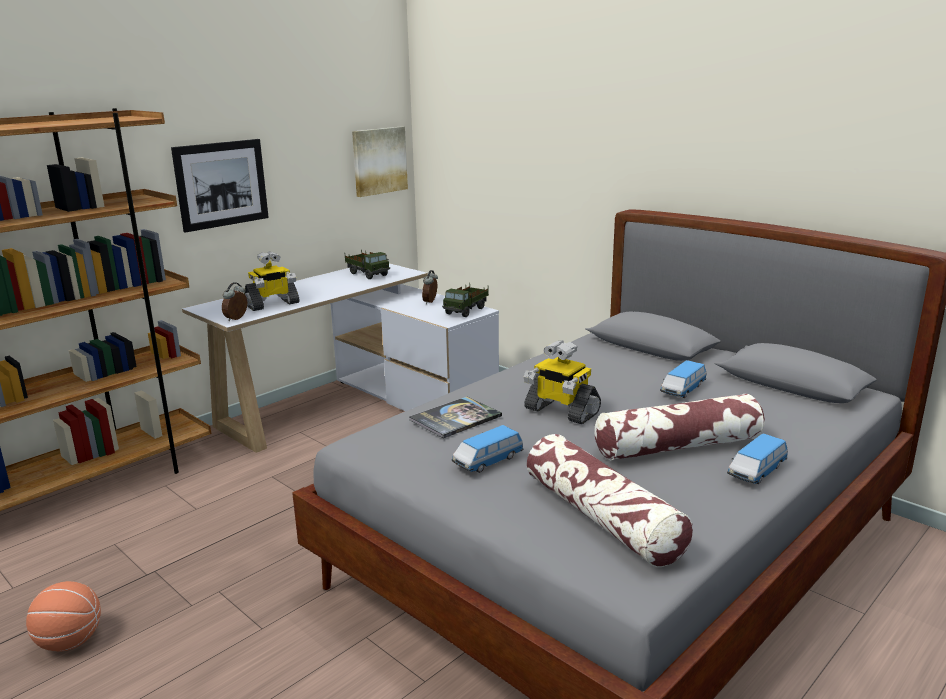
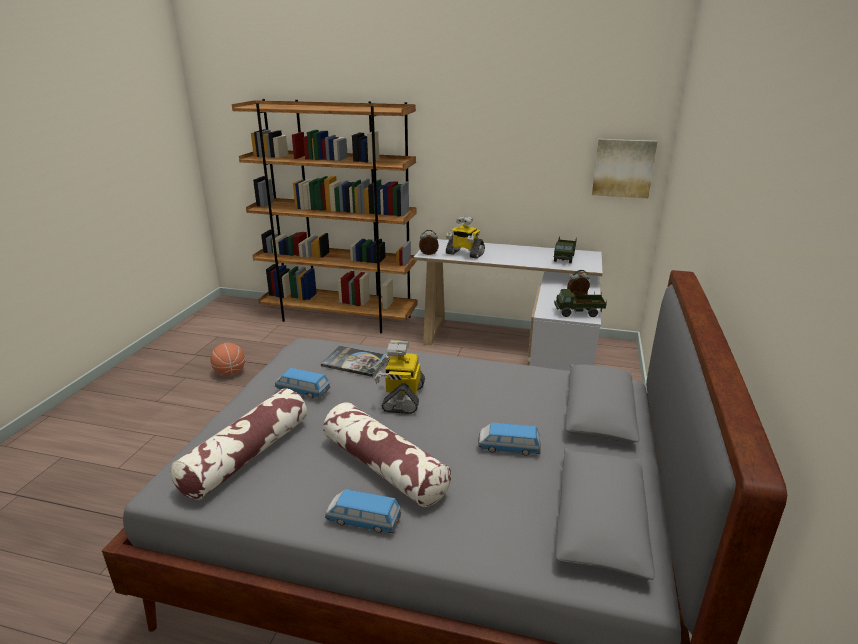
camera: 60 degrees right, 5 degrees up
picture [171,139,269,233] -> none

